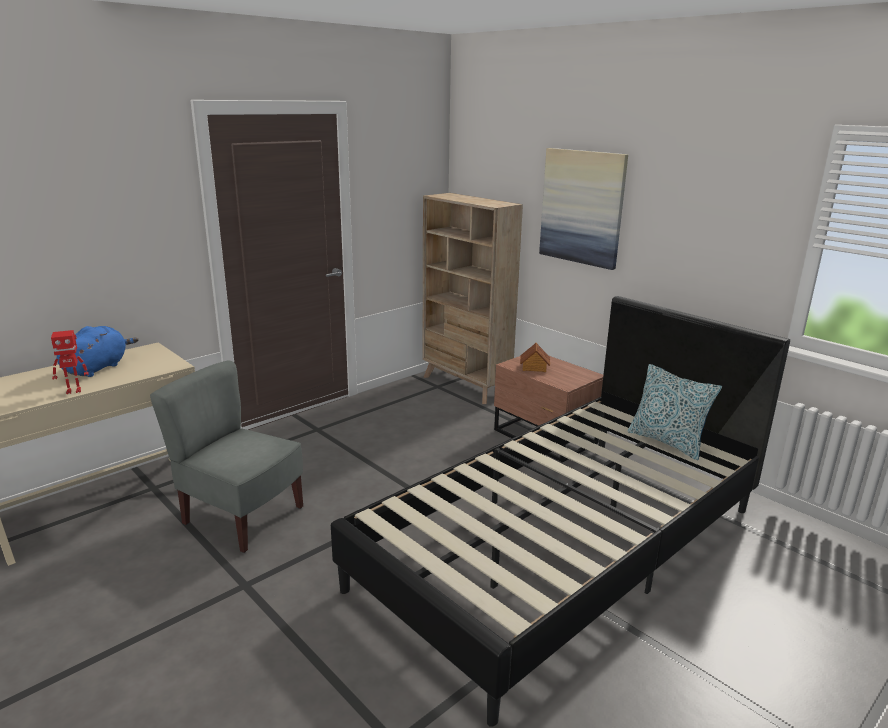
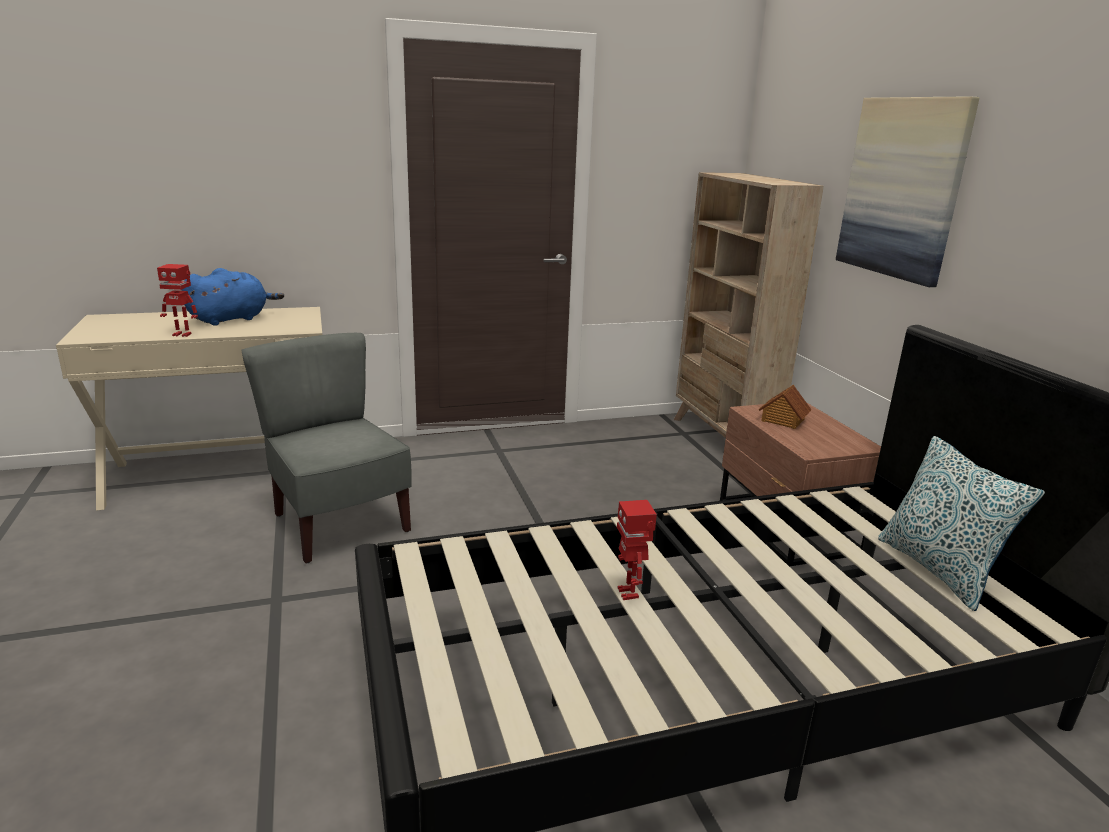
camera: 25 degrees right, 0 degrees up
none -> toy robot [617,500,657,600]

